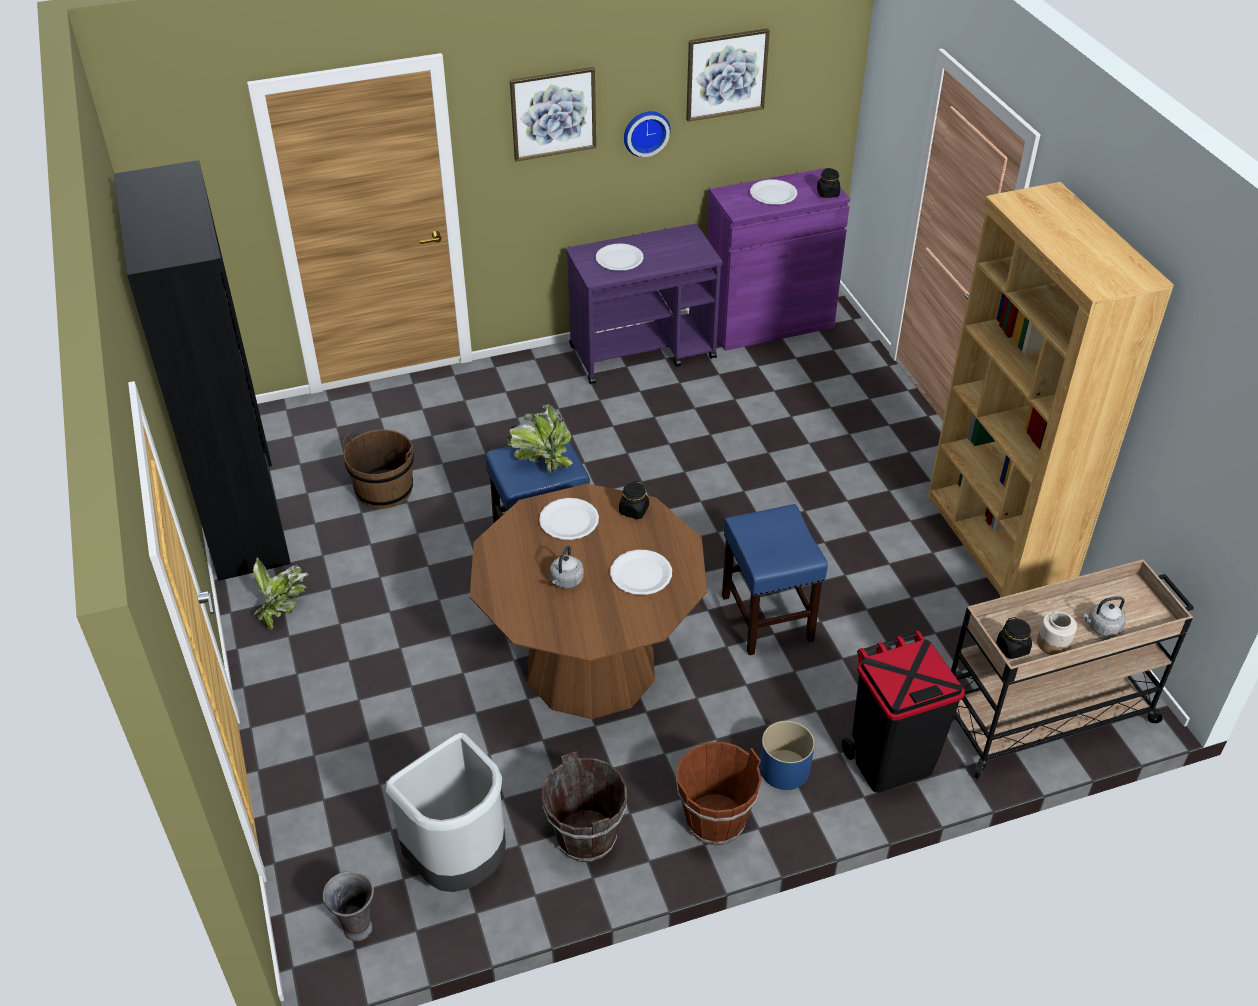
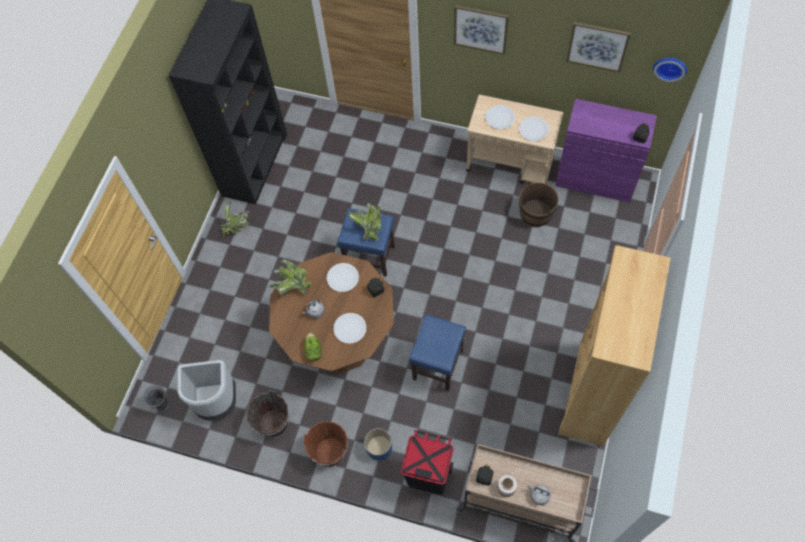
camera: 40 degrees right, 20 degrees up
brown bucket [342,429,414,509] -> brown bucket moved to [519,181,559,227]
purple cart [566,224,723,384] -> beige cart [466,95,563,184]
wall clock [624,111,671,157] -> wall clock moved to [653,58,687,82]
white plate [750,179,797,205] -> white plate moved to [519,117,549,141]
none -> potted plant [268,260,312,295]
none -> lettuce [304,333,322,361]

